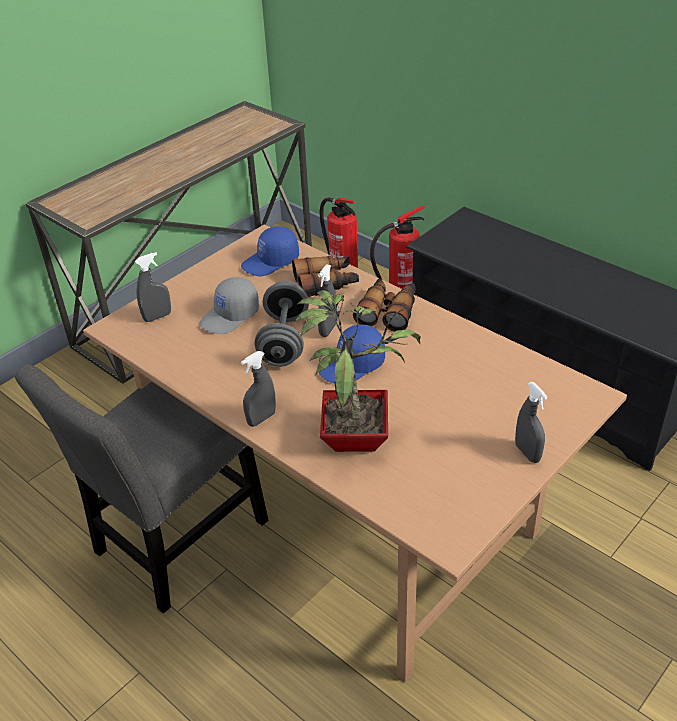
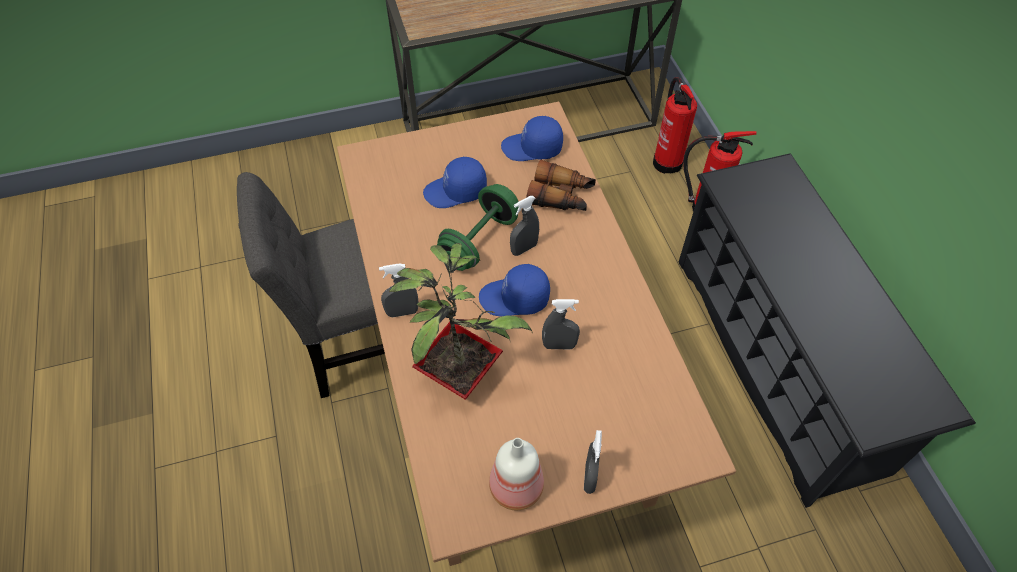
camera: 30 degrees right, 15 degrees up
grey spray bottle [135,252,171,322] -> grey spray bottle moved to [542,299,580,350]
grey cap [200,277,259,334] -> blue cap [423,157,487,208]
grey dumbbell [255,281,309,367] -> green dumbbell [437,184,519,271]
binoculars [353,278,416,332] -> none
none -> bottle [489,438,544,510]

